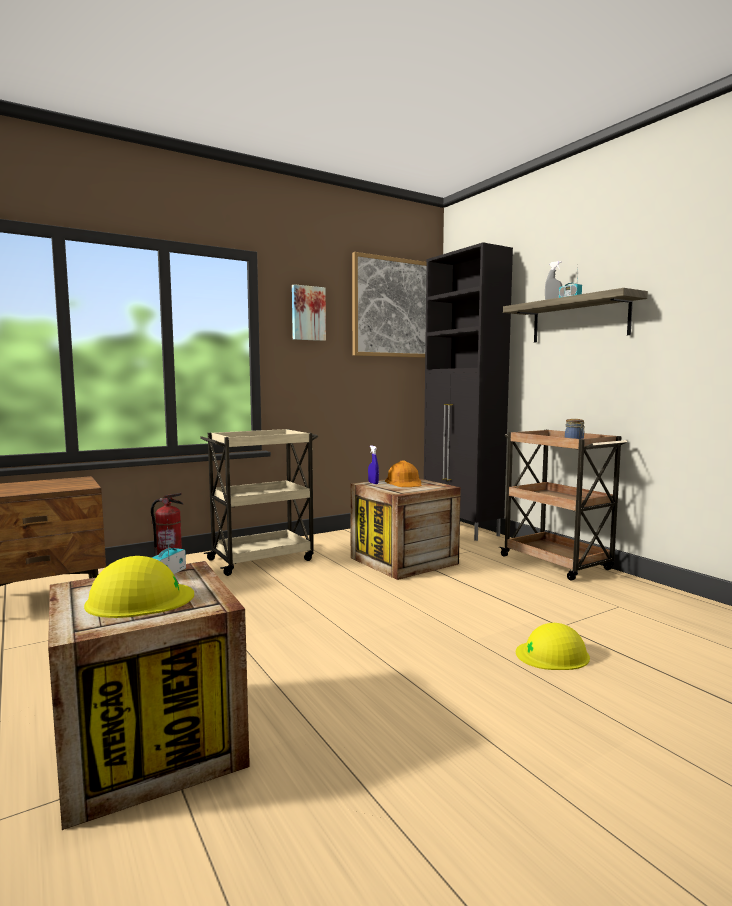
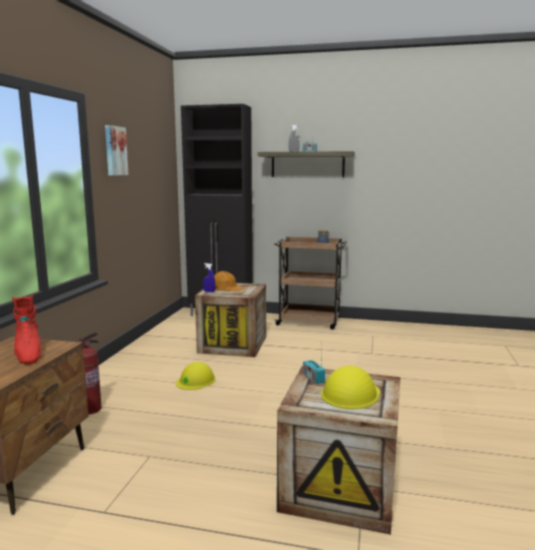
camera: 45 degrees left, 5 degrees up
beige cart [200,429,318,576] -> none
picture [352,252,427,358] -> none
yellow hard hat [516,623,590,670] -> yellow hard hat moved to [176,362,216,390]
none -> red boot [12,295,41,364]

